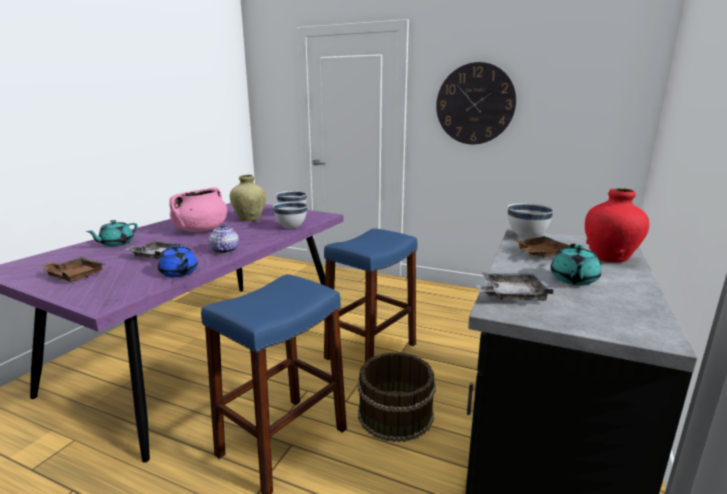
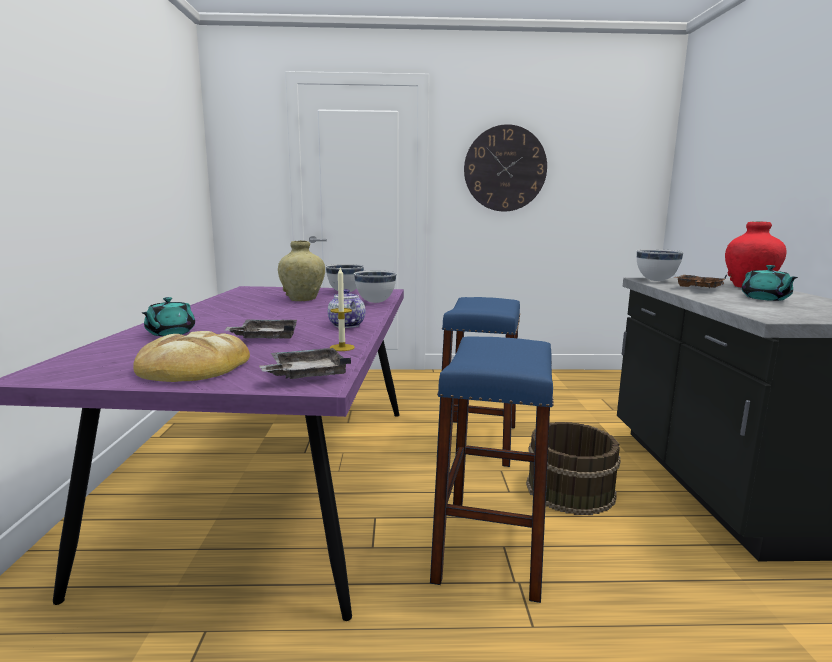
camera: 25 degrees left, 5 degrees down
brown tray [41,257,106,282] -> bread [133,331,250,382]
blue teapot [158,245,198,277] -> candle [330,266,355,351]
pink cooking pot [169,187,227,232] -> none
grey tray [476,273,554,301] -> grey tray moved to [259,348,351,379]

